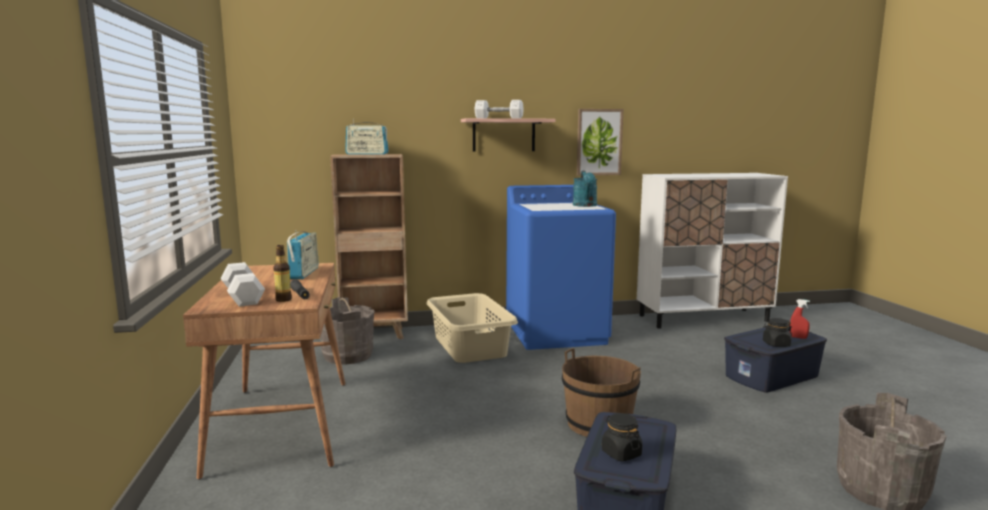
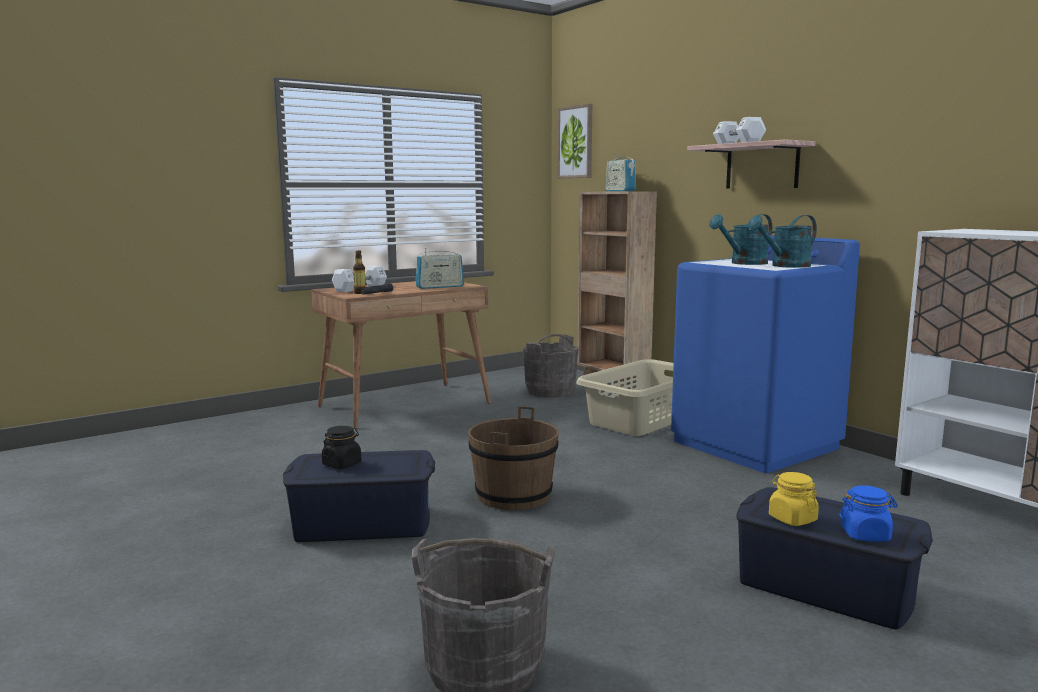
camera: 65 degrees right, 0 degrees up
picture [577,109,623,176] -> picture moved to [557,104,592,178]
black jar [763,318,792,347] -> yellow jar [769,472,819,526]
red spray bottle [790,299,810,339] -> blue jar [839,485,898,542]
none -> turquoise watering can [709,214,773,265]

